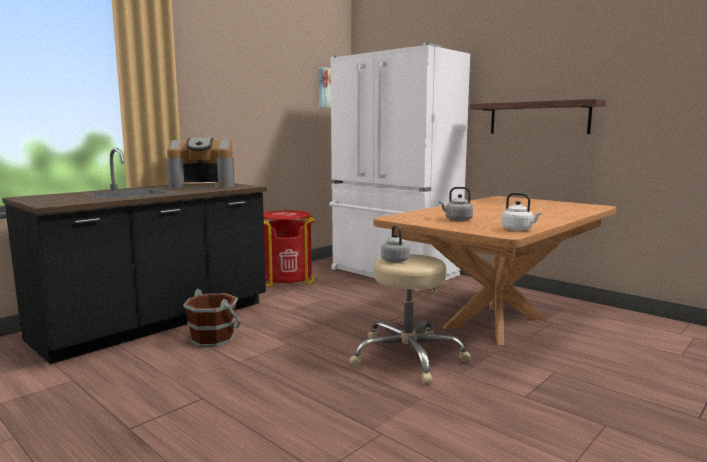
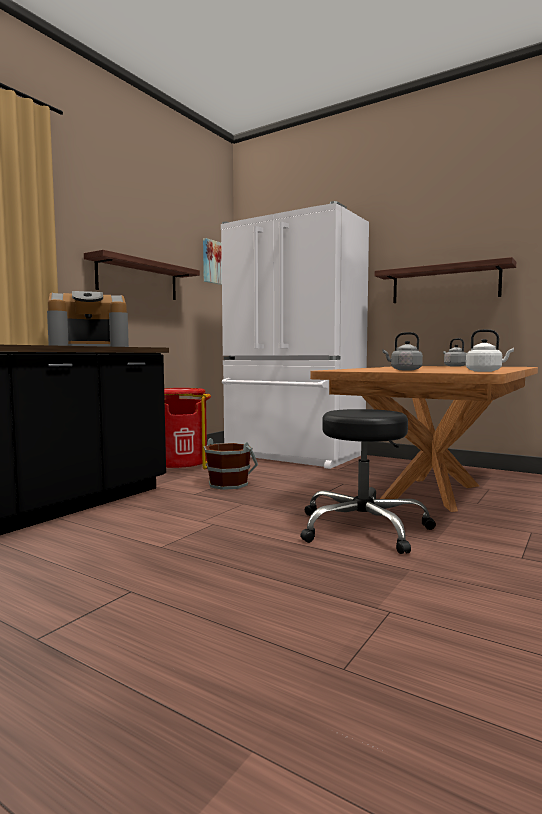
camera: 10 degrees left, 5 degrees down
brown bucket [183,289,241,347] -> brown bucket moved to [204,438,258,490]
beige stool [349,254,471,384] -> black stool [300,409,436,554]
grey kettle [381,226,410,263] -> grey kettle moved to [443,338,467,367]
none -> shelf [84,250,200,300]

